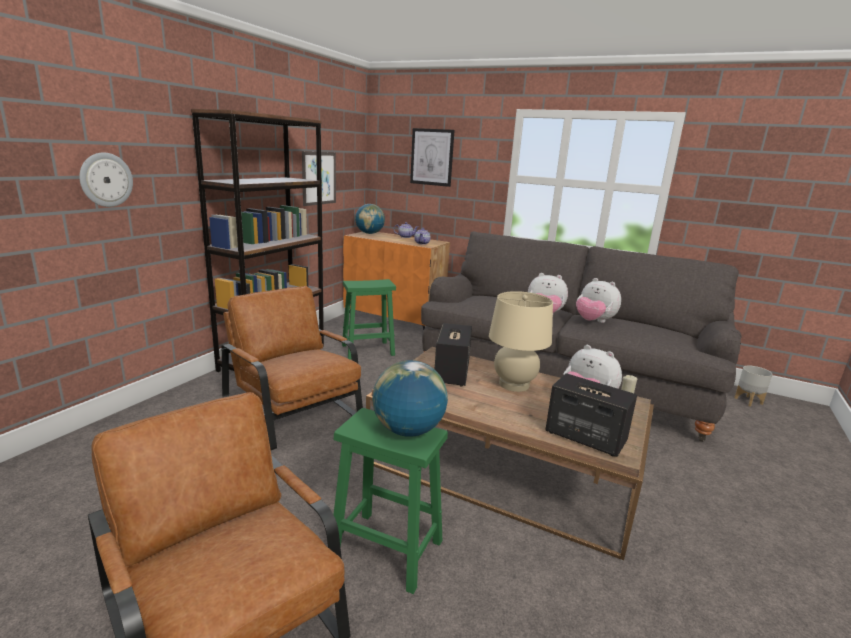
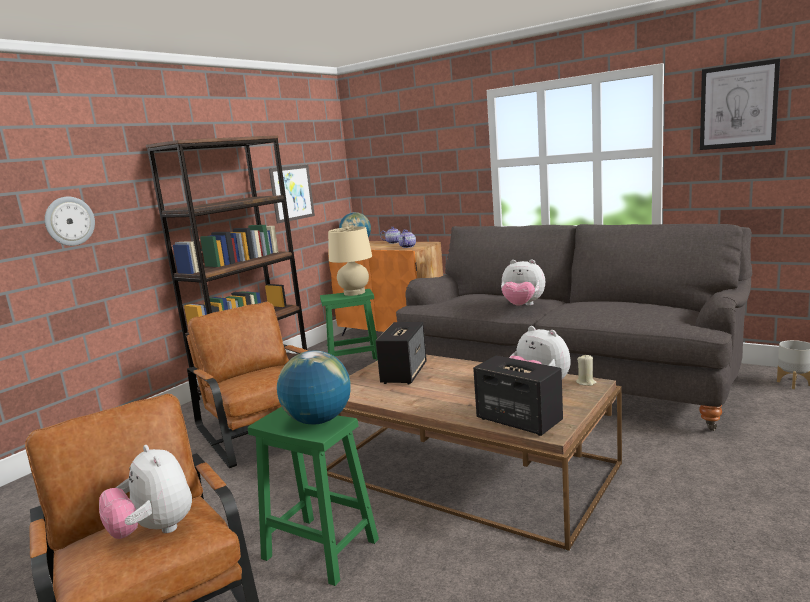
camera: 10 degrees right, 5 degrees down
picture [410,128,455,187] -> picture moved to [700,58,780,150]
beige table lamp [489,291,553,392] -> beige table lamp moved to [328,226,372,296]
plush toy [576,278,621,323] -> plush toy moved to [99,445,192,539]

